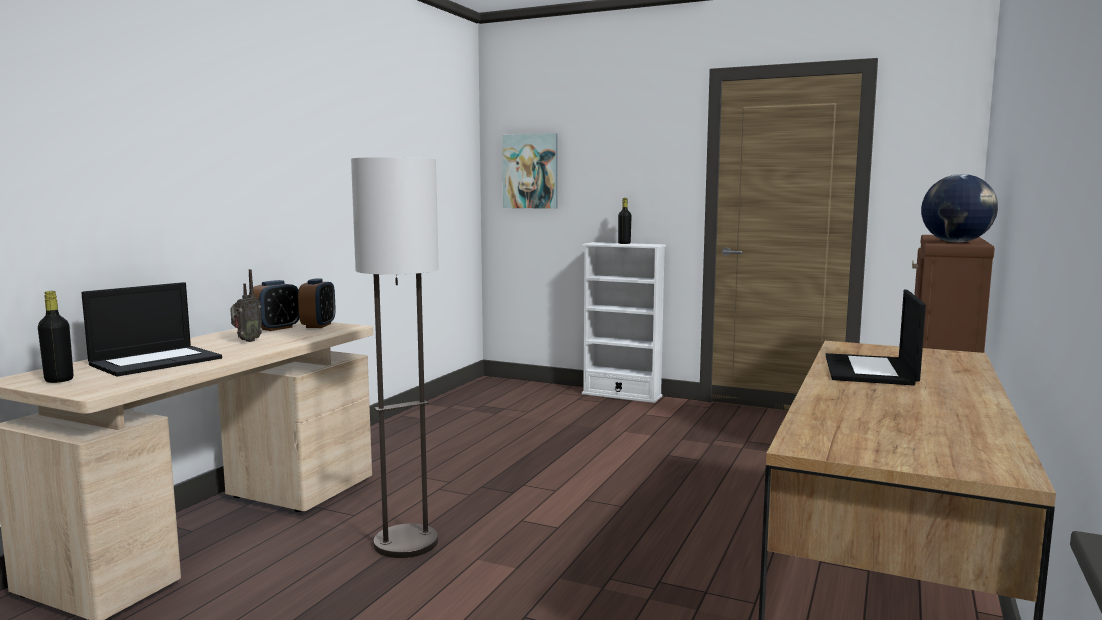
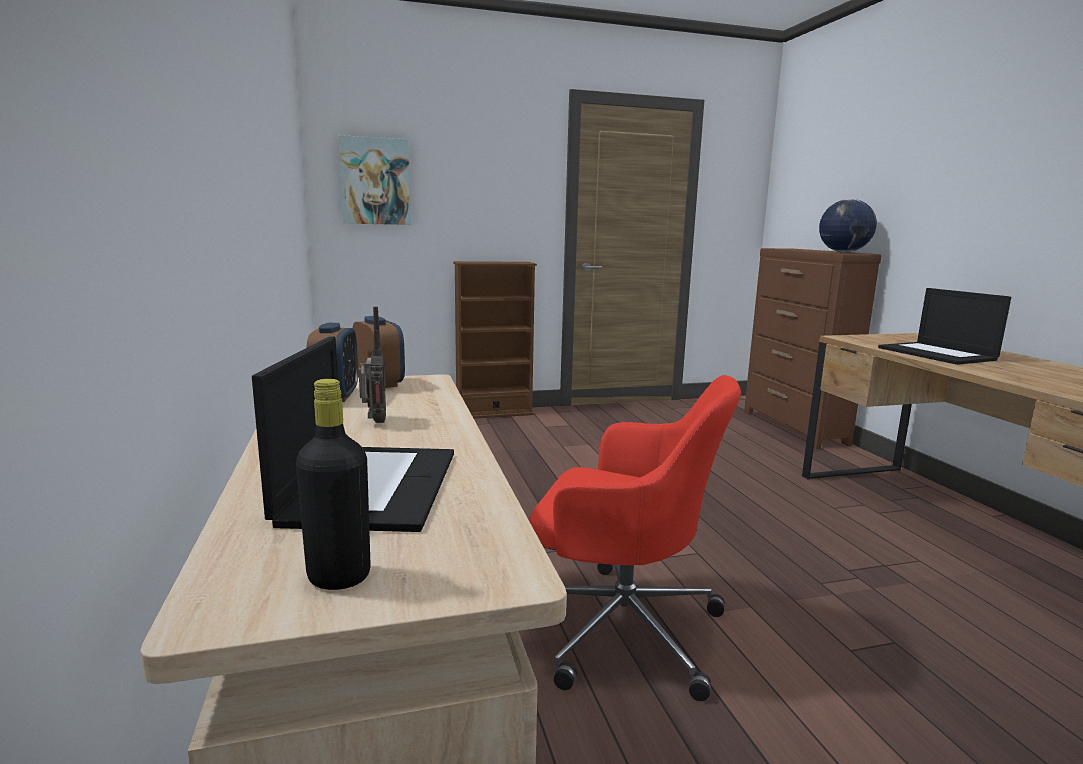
camera: 40 degrees left, 5 degrees up
floor lamp [351,157,439,558] -> red office chair [529,375,741,701]
white bookcase [582,242,666,403] -> brown bookcase [453,261,537,419]
black bottle [618,198,632,244] -> none

